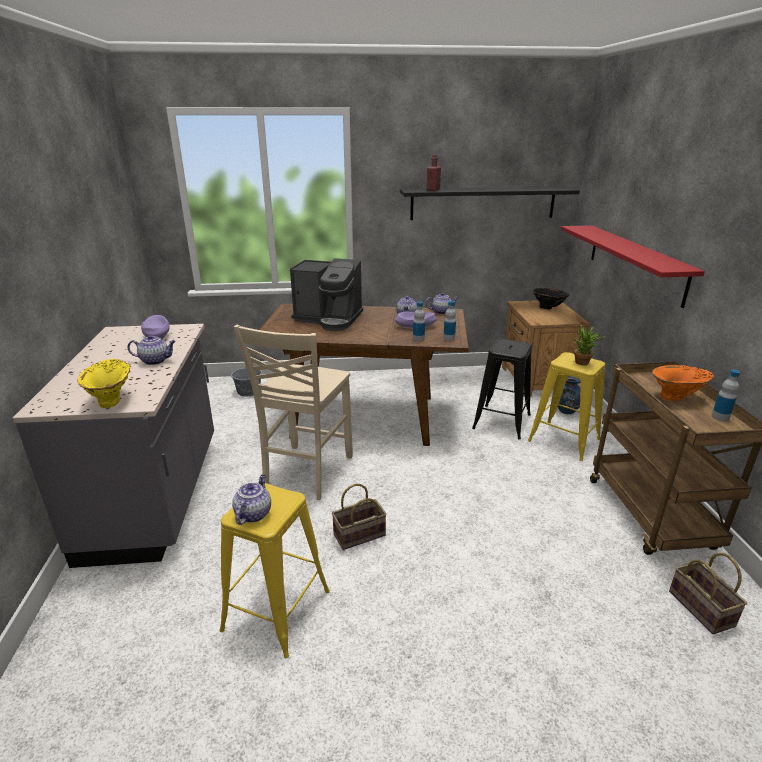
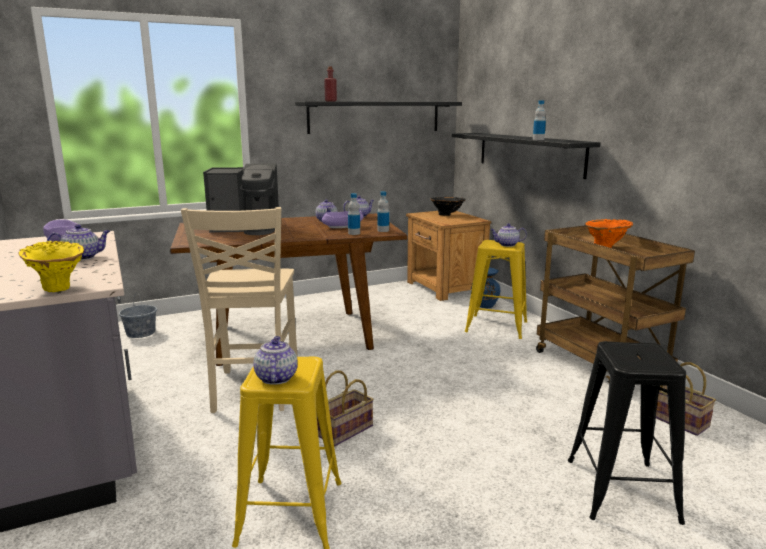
camera: 20 degrees left, 10 degrees down
black stool [472,338,532,440] -> black stool moved to [568,341,686,525]
red shelf [561,225,705,308] -> black shelf [452,133,600,179]
potted plant [573,325,606,365] -> teapot [490,224,527,247]
bottle [711,370,740,422] -> bottle moved to [533,101,546,140]

